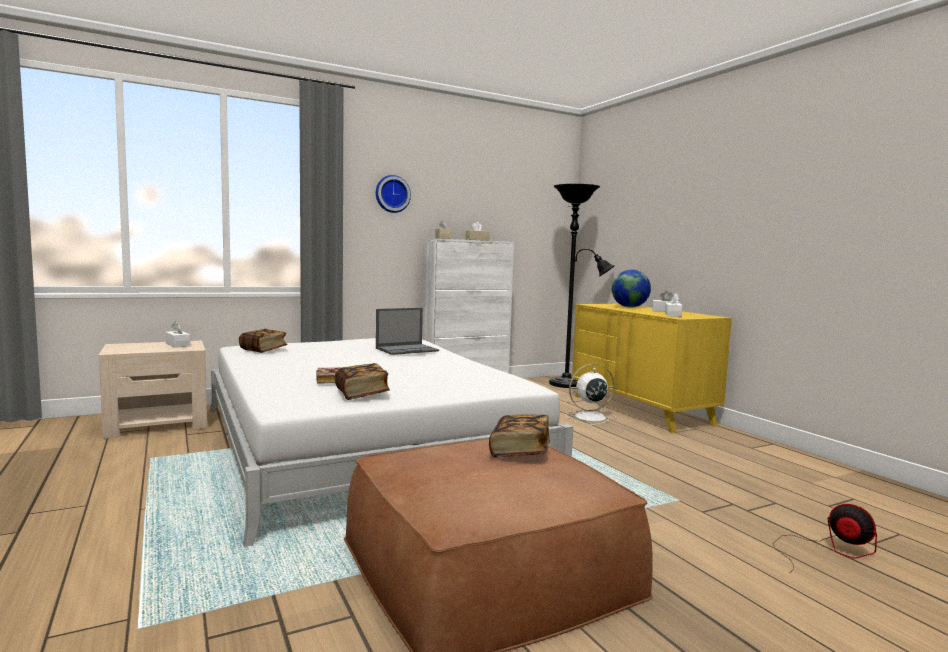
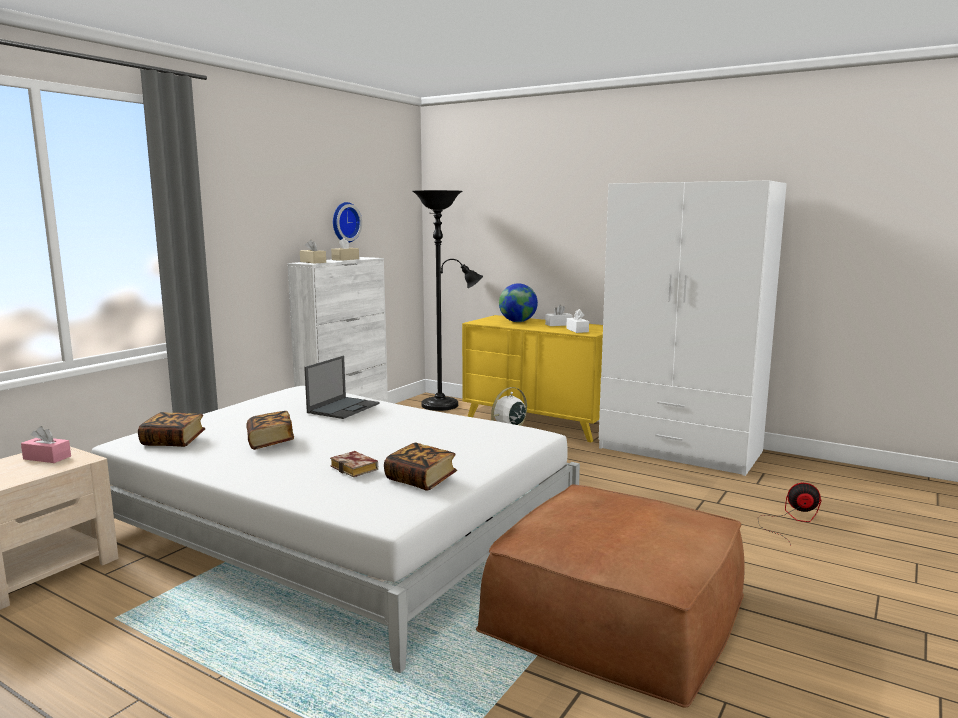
camera: 30 degrees left, 5 degrees up
white tissue box [165,321,191,348] -> pink tissue box [21,426,71,463]
wall clock [376,175,411,213] -> wall clock moved to [333,202,362,243]
book [489,415,550,458] -> book moved to [246,411,294,450]
none -> white wardrobe [599,180,787,476]

